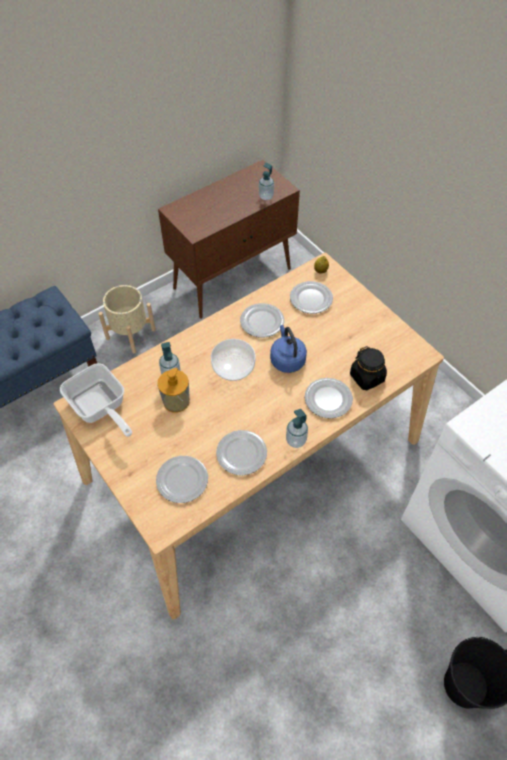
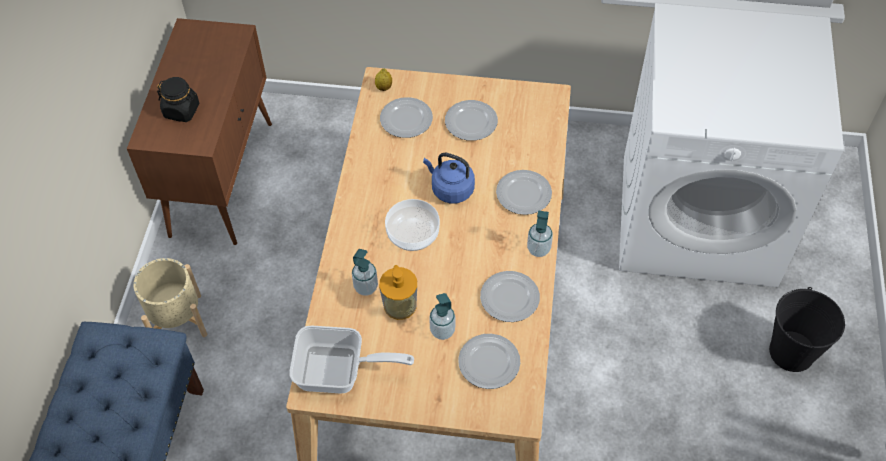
camera: 45 degrees left, 0 degrees up
plate [240,303,284,338] -> plate moved to [445,100,498,141]
soap dispenser [259,162,274,200] -> soap dispenser moved to [429,293,455,340]
black jar [350,346,387,390] -> black jar moved to [157,77,199,122]

